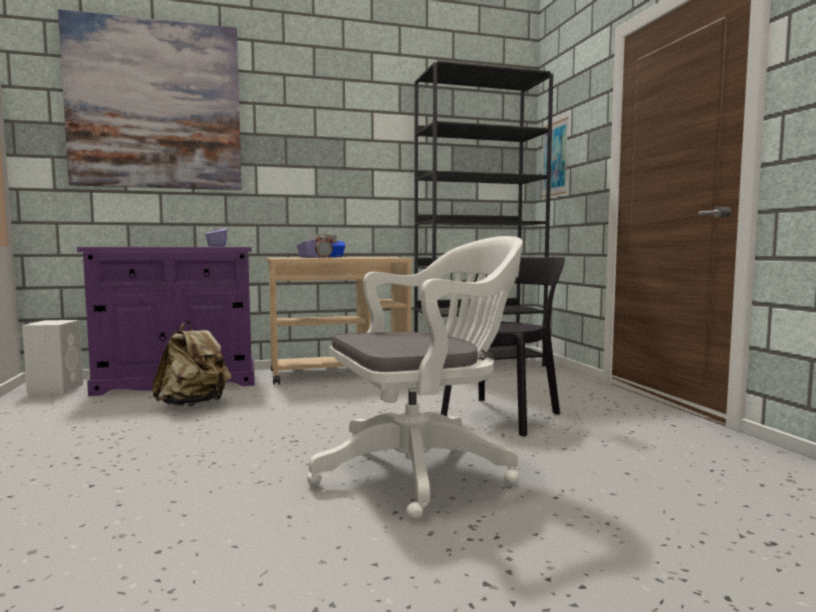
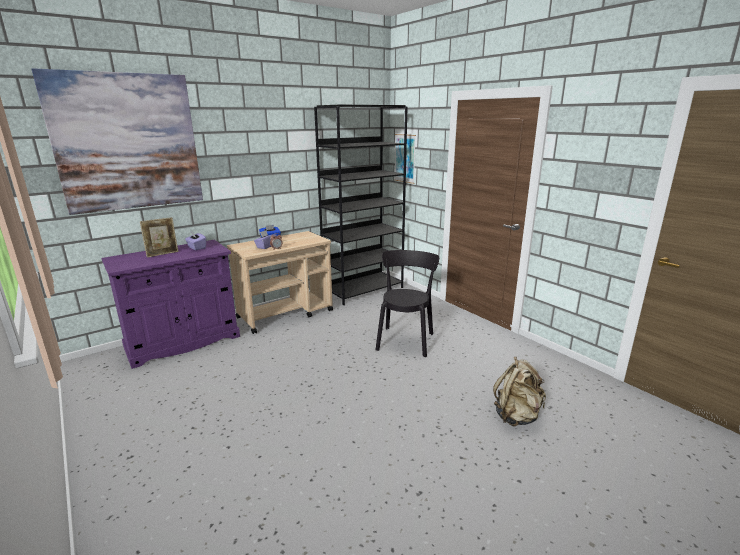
camera: 20 degrees left, 15 degrees up
white speaker [22,320,83,395] -> none
beige backpack [152,320,231,406] -> beige backpack moved to [493,357,546,426]
white office chair [307,236,523,521] -> none
none -> picture frame [140,217,179,258]

